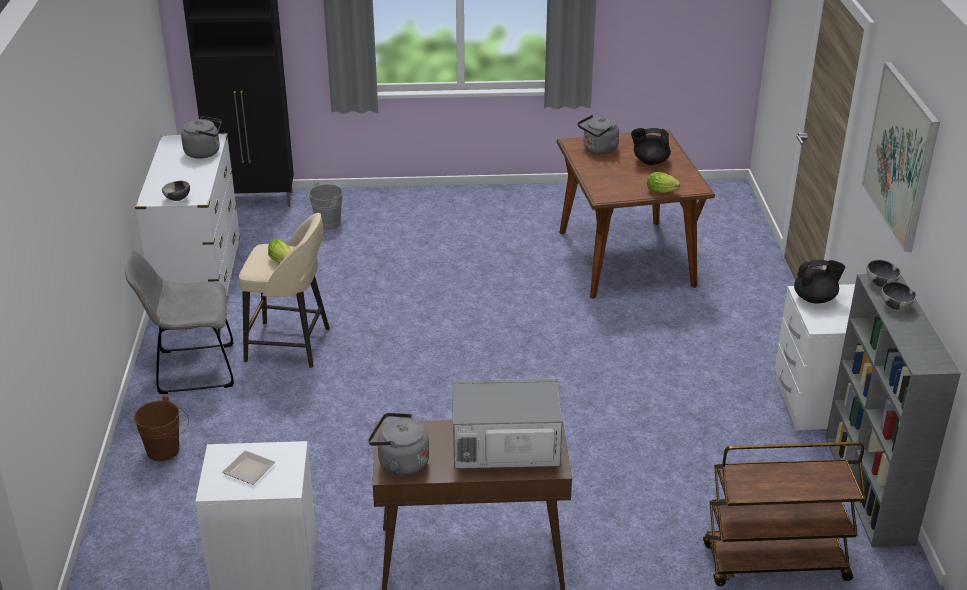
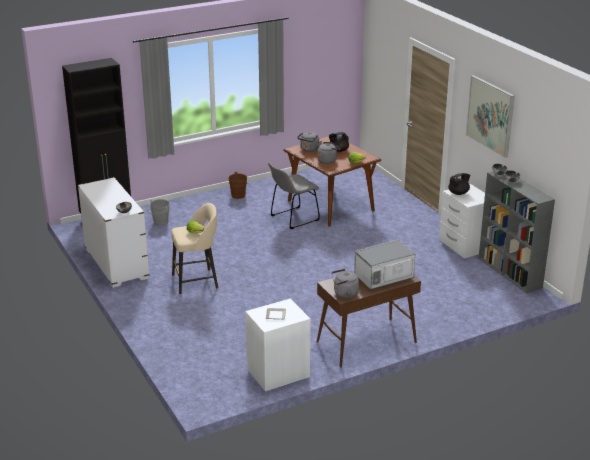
camera: 25 degrees left, 5 degrees down
grey chair [125,250,234,394] -> grey chair moved to [268,162,320,229]
brown bucket [134,396,189,461] -> brown bucket moved to [228,172,251,199]
grey kettle [181,116,221,159] -> grey kettle moved to [317,142,341,164]
brown cart [703,442,866,586] -> none

